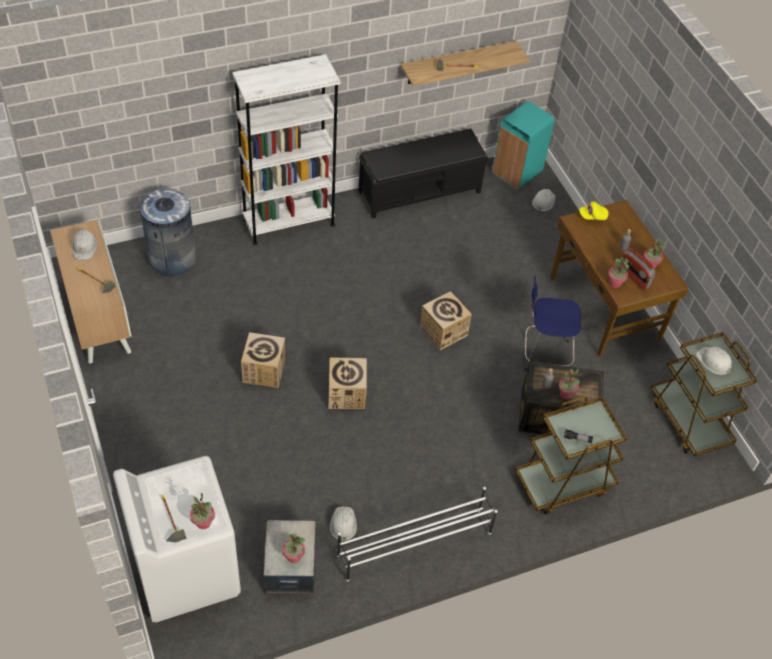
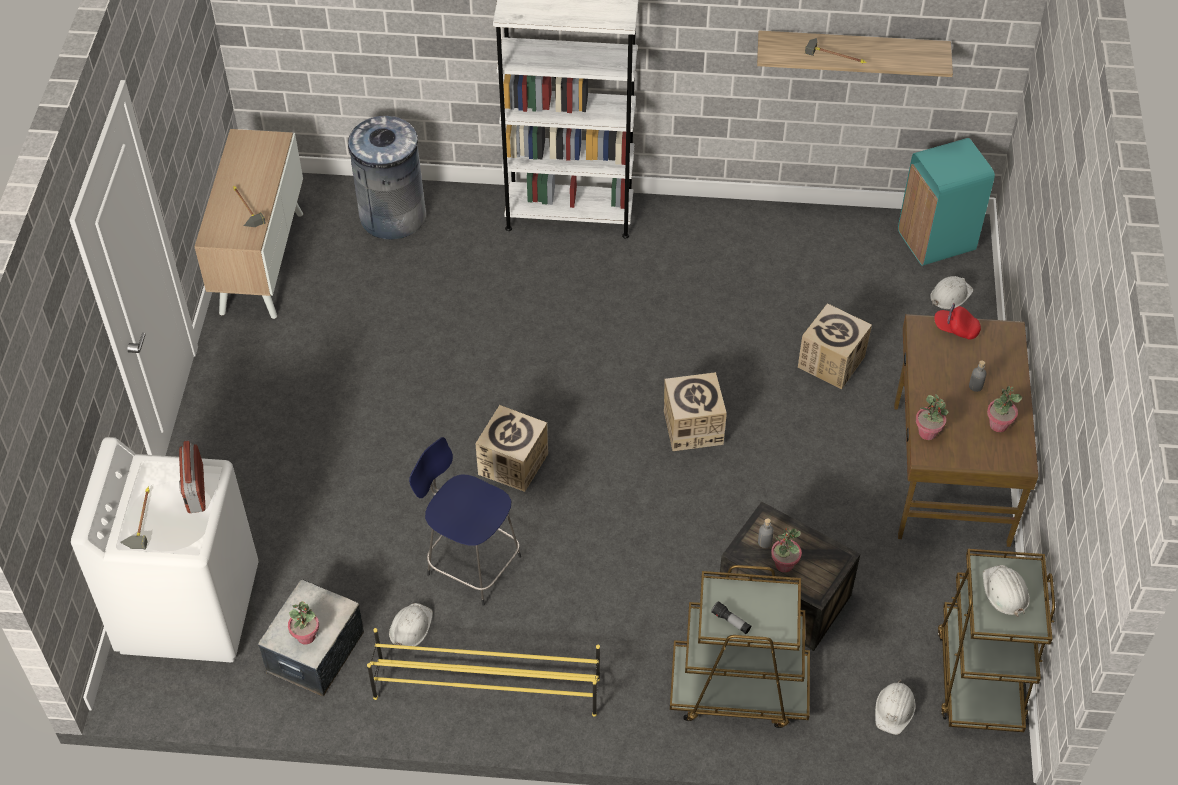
camera: 30 degrees right, 0 degrees up
white hard hat [72,230,97,260] -> white hard hat moved to [875,680,916,735]
potted plant [190,493,215,529] -> none
cardboard box [241,332,285,388] -> cardboard box moved to [798,303,872,390]
white shoe rack [337,487,497,581] -> yellow shoe rack [367,628,600,717]
black bench [358,128,488,218] -> none
blue stool [524,276,581,371] -> blue stool moved to [409,437,521,606]
yellow cap [579,201,609,220] -> red cap [934,303,981,340]
radio [621,248,656,290] -> radio moved to [179,440,205,513]

